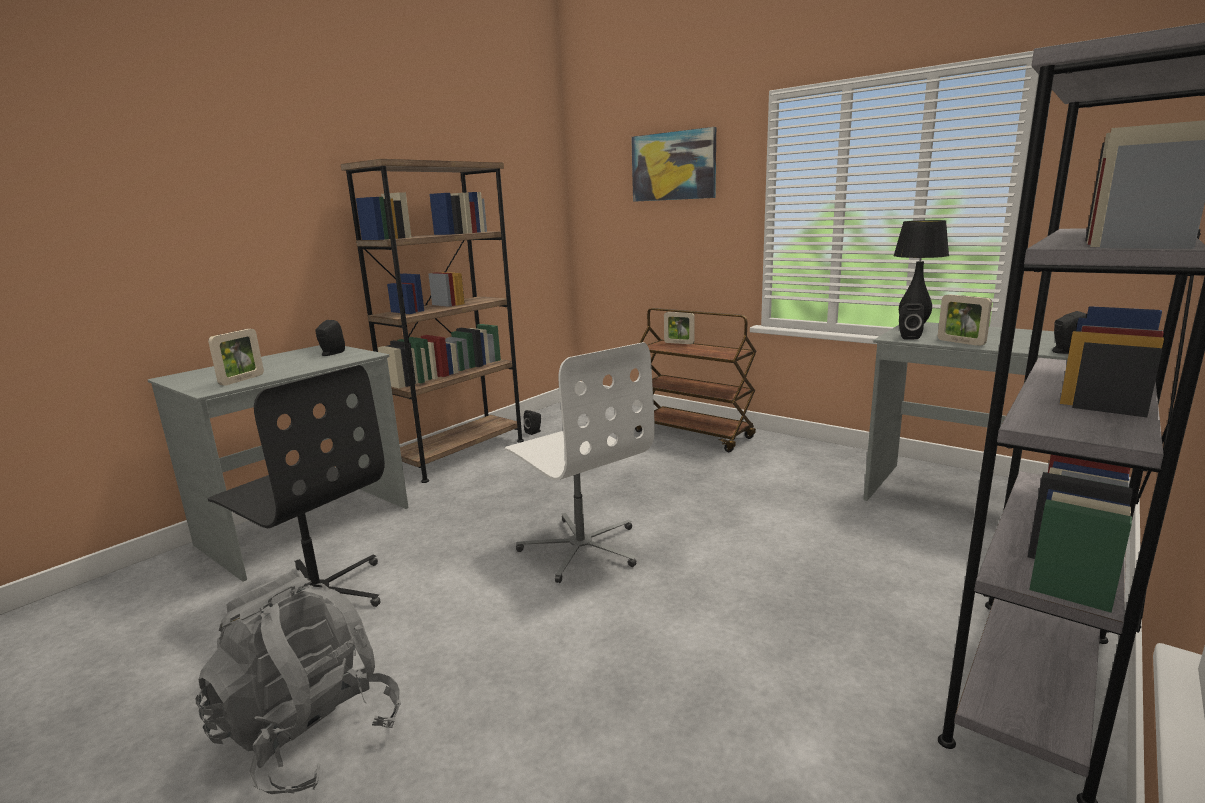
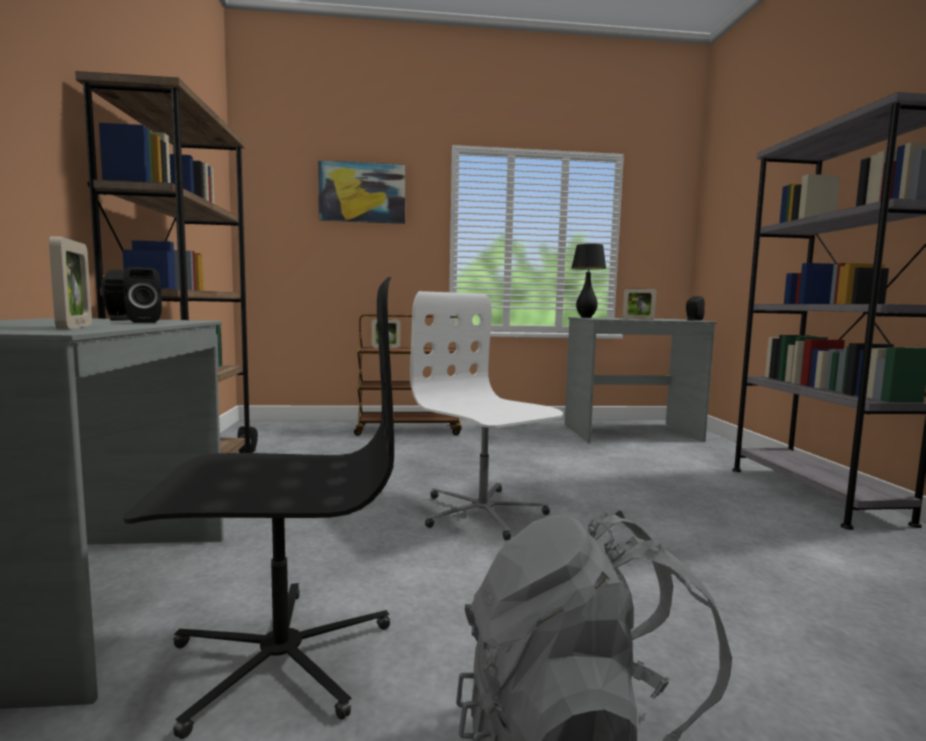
camera: 45 degrees left, 10 degrees down
white office chair [505,342,655,583] -> white office chair turned 135 degrees counterclockwise [410,291,563,540]
black speaker [899,303,925,339] -> black speaker moved to [124,267,162,323]

